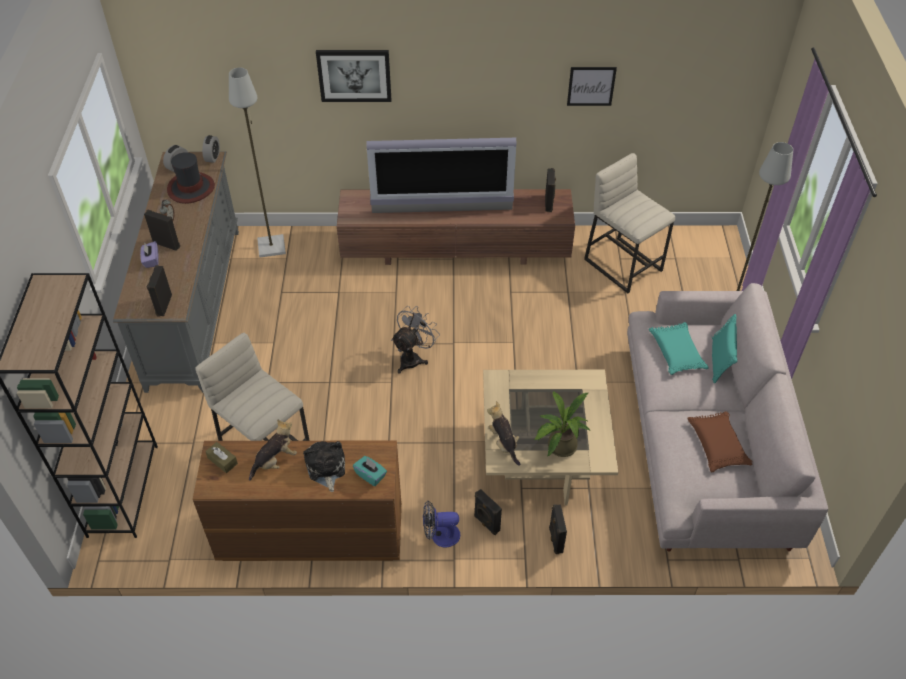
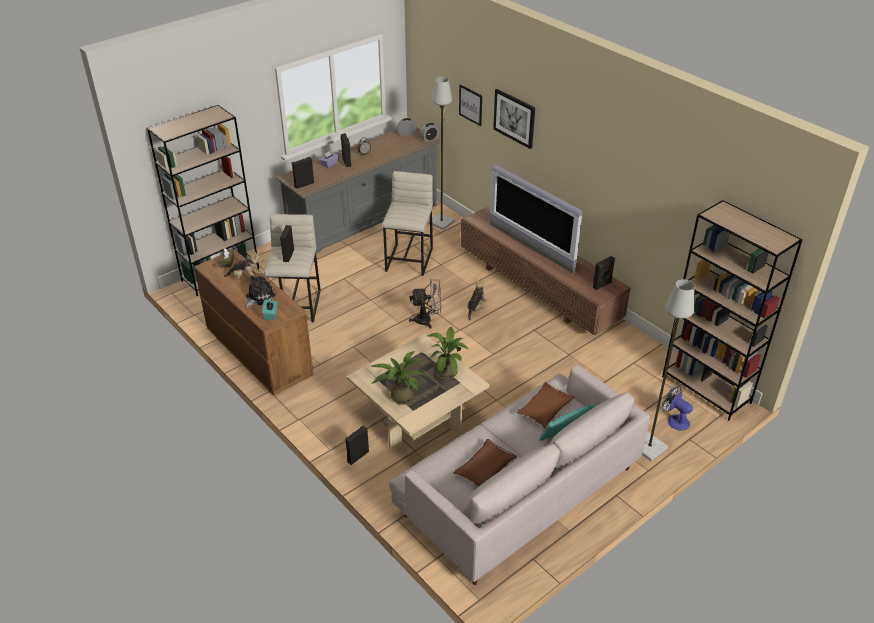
camera: 50 degrees right, 10 degrees down
hat [167,152,215,204] -> none
fan [423,501,460,548] -> fan moved to [662,386,693,431]
black speaker [474,489,502,535] -> black speaker moved to [280,225,294,262]
plush toy [487,401,520,466] -> plush toy moved to [467,279,487,321]
picture [567,67,617,106] -> picture moved to [459,85,482,126]
beige stool [584,153,675,293] -> beige stool moved to [383,171,433,276]
turquoise pillow [649,322,709,375] -> brown pillow [517,382,575,428]
none -> potted plant [427,327,469,380]
none -> beige bookcase [662,200,803,421]

